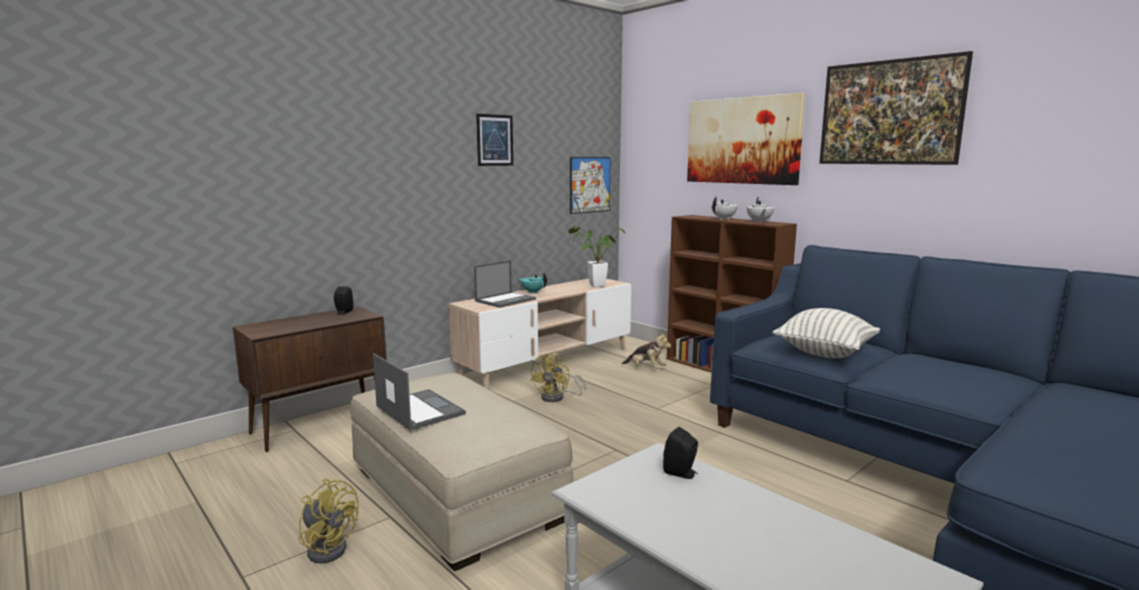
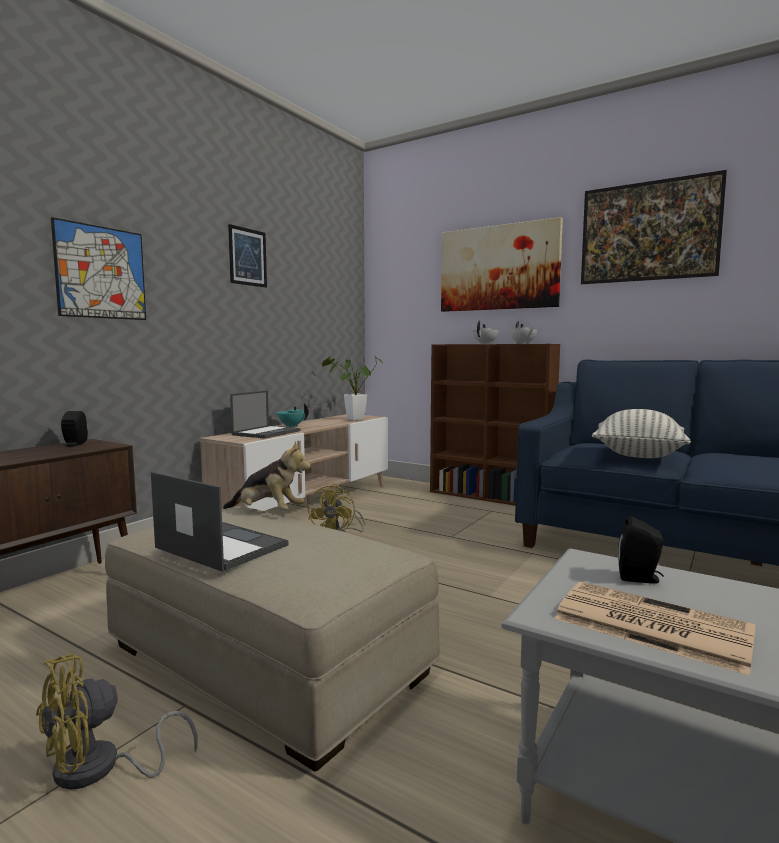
camera: 15 degrees left, 5 degrees down
yellow fan [298,479,359,563] -> yellow fan turned 120 degrees clockwise [36,654,197,790]
picture [570,157,610,214] -> picture moved to [51,217,146,320]
plush toy [622,332,671,368] -> plush toy moved to [223,441,311,510]
none -> newspaper [555,582,756,676]

